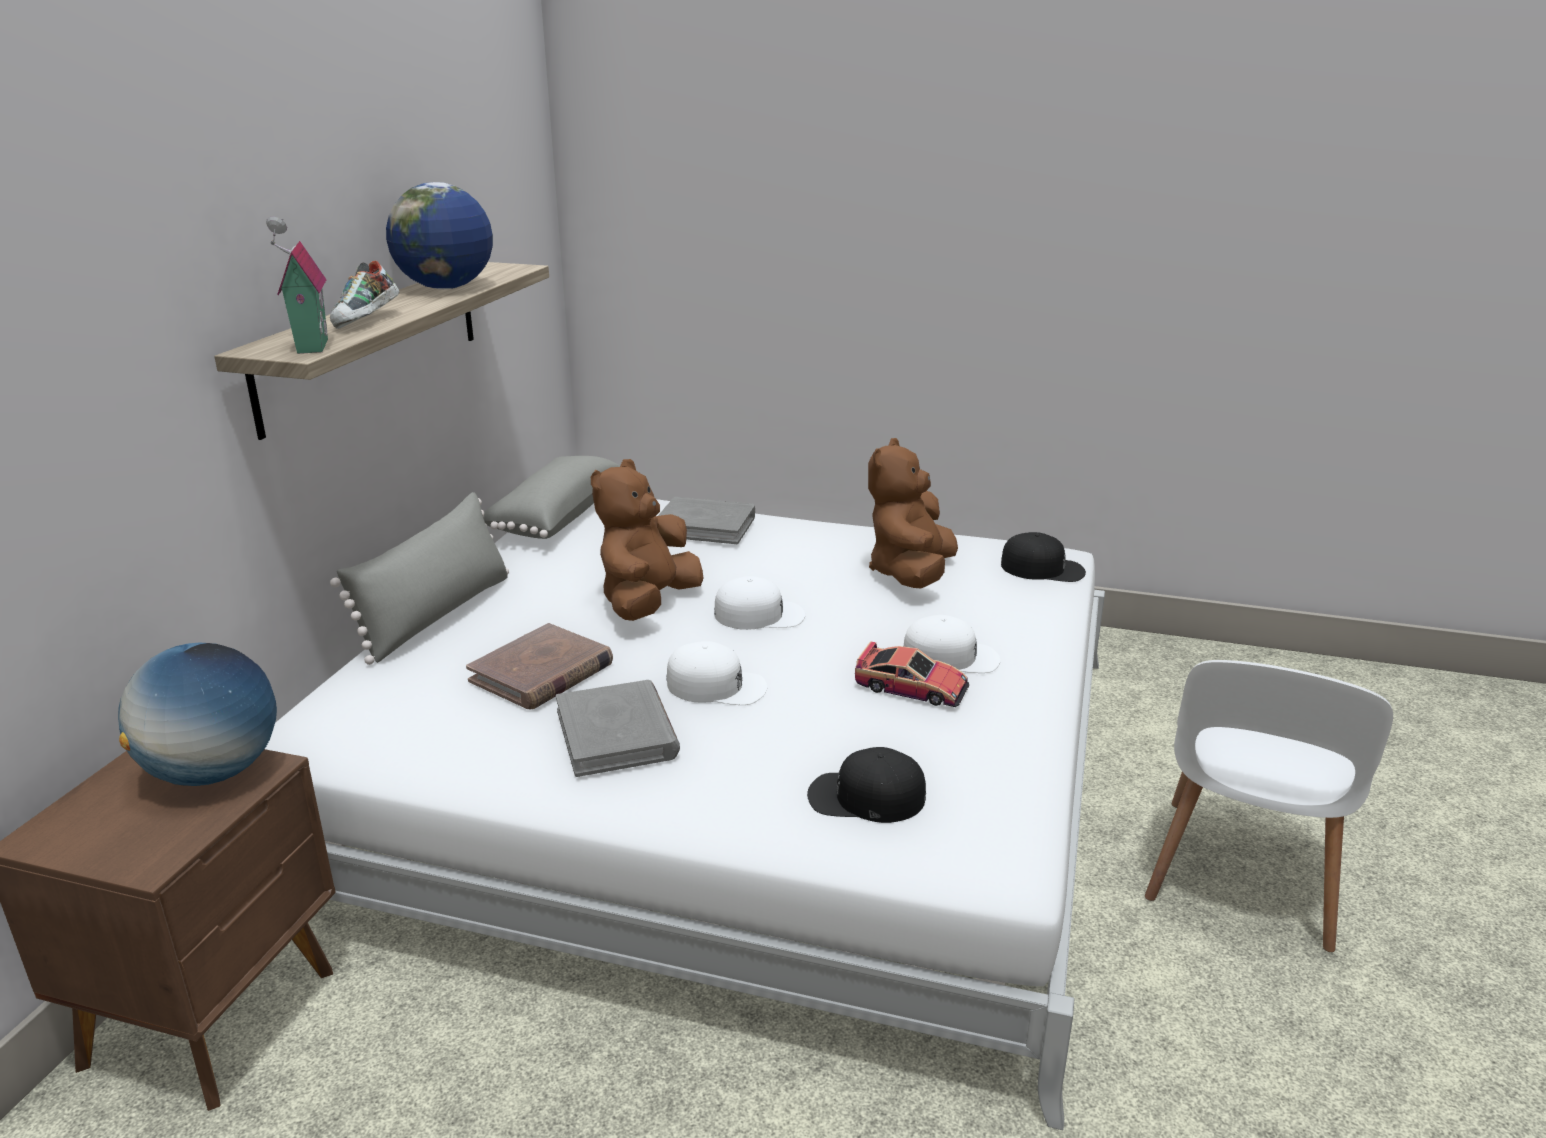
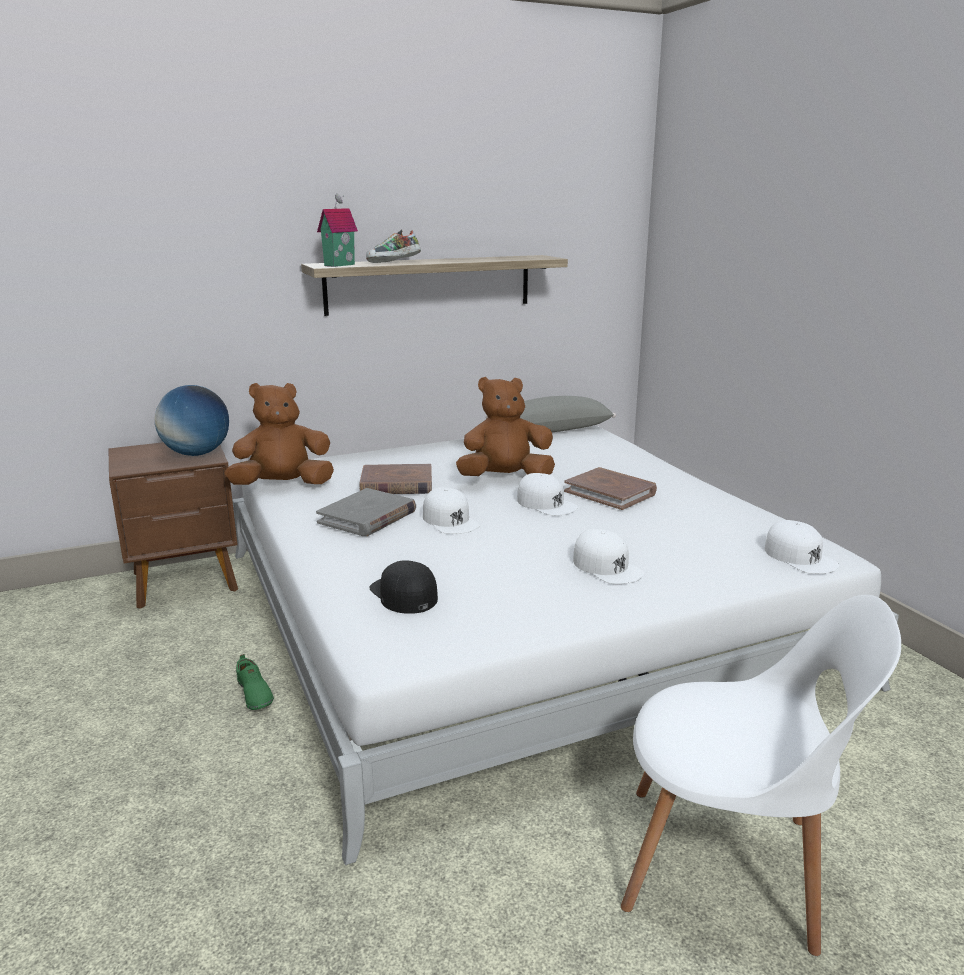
camera: 50 degrees right, 5 degrees down
grey pillow [330,492,509,665] -> none
globe [386,182,493,289] -> none
grey book [658,497,755,544] -> none
toy car [855,641,969,707] -> none
brown plush toy [868,438,958,588] -> brown plush toy moved to [225,383,334,485]
black cap [1001,532,1086,582] -> white cap [765,520,839,574]
white chair [1145,660,1393,952] -> white chair turned 150 degrees counterclockwise [621,595,901,956]
none -> green shoe [236,654,274,710]
none -> brown book [564,467,657,510]

